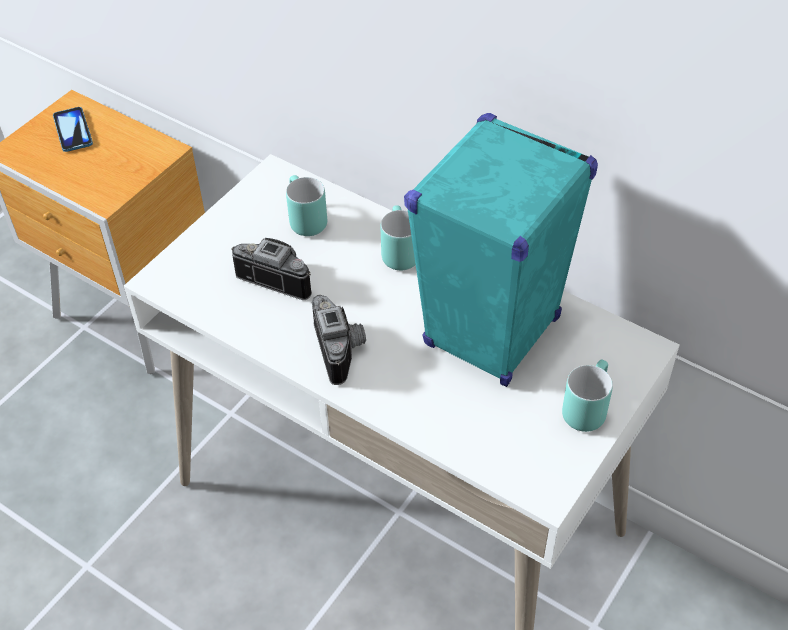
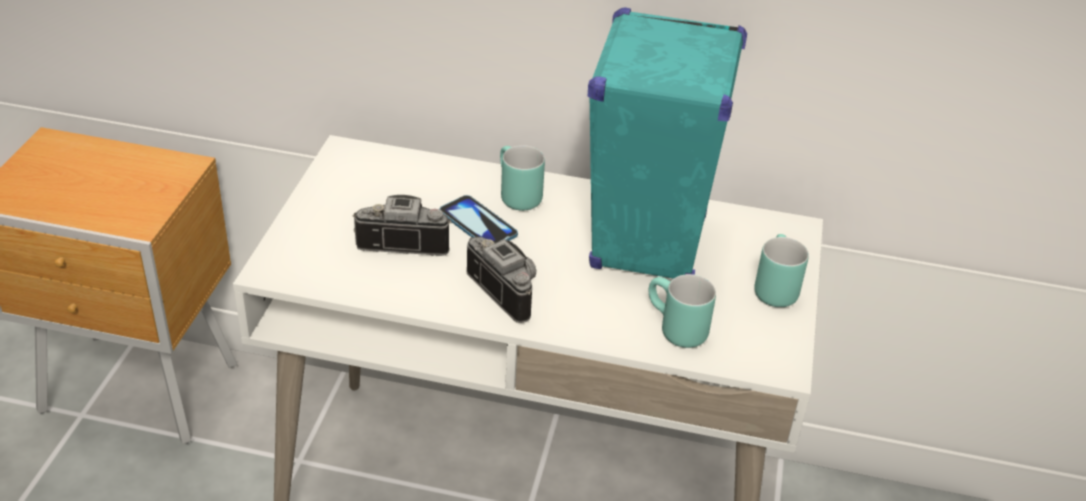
camera: 25 degrees left, 10 degrees down
phone [53,107,93,152] -> phone moved to [439,195,518,243]
turquoise mug [286,175,327,236] -> turquoise mug moved to [648,274,716,348]

